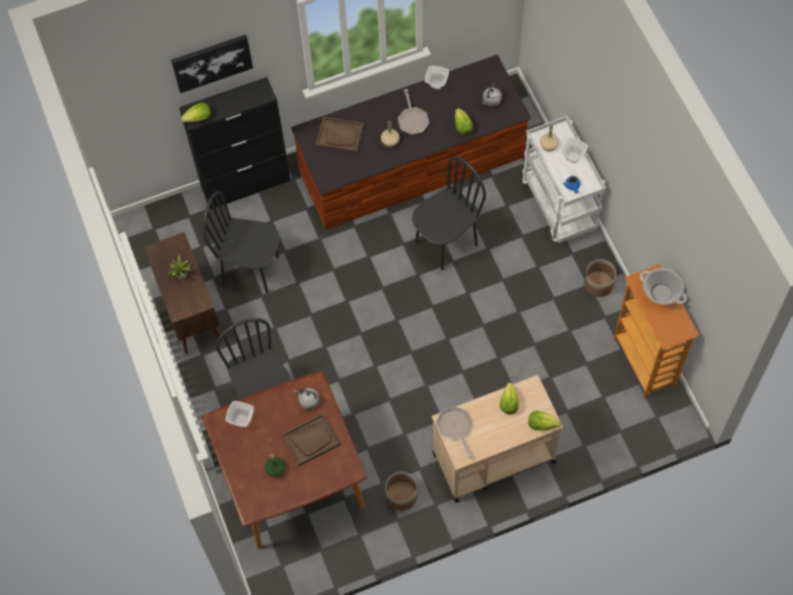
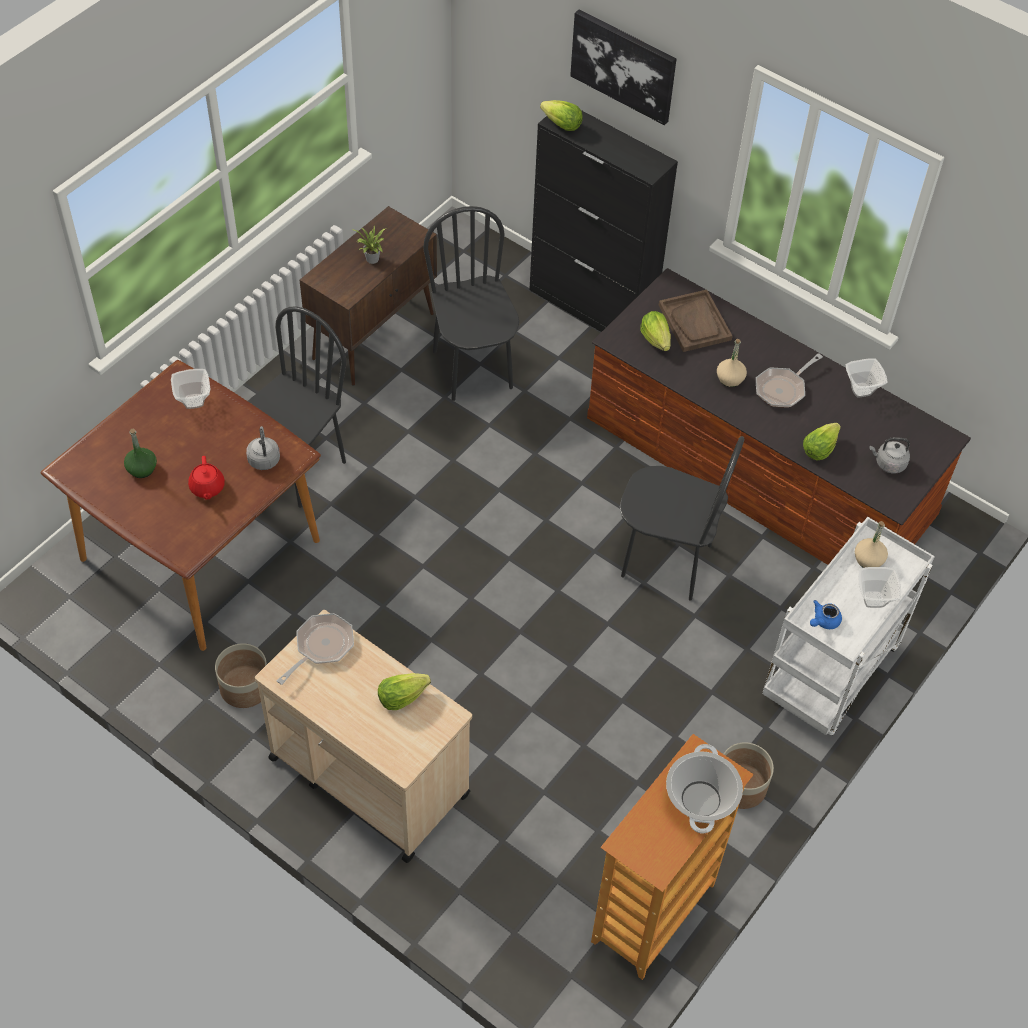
camera: 55 degrees right, 10 degrees down
brown tray [282,413,341,466] -> red teapot [188,456,225,500]
lettuce [528,410,561,431] -> lettuce moved to [640,311,671,351]

